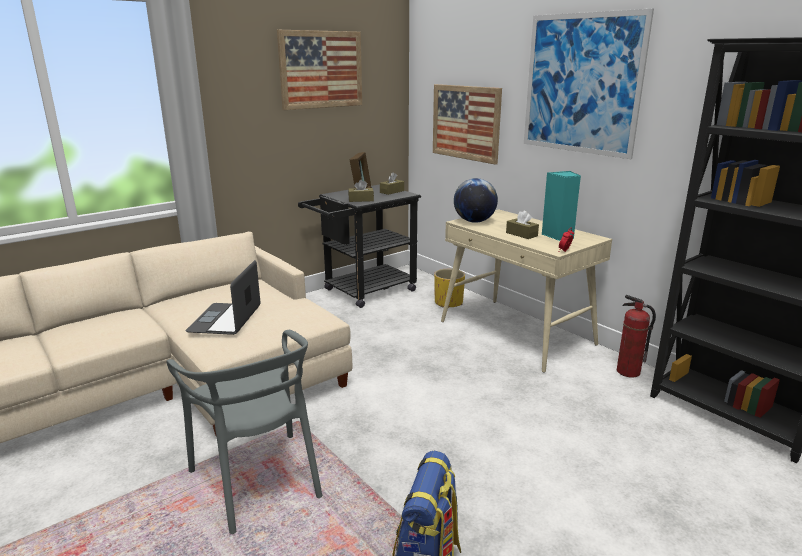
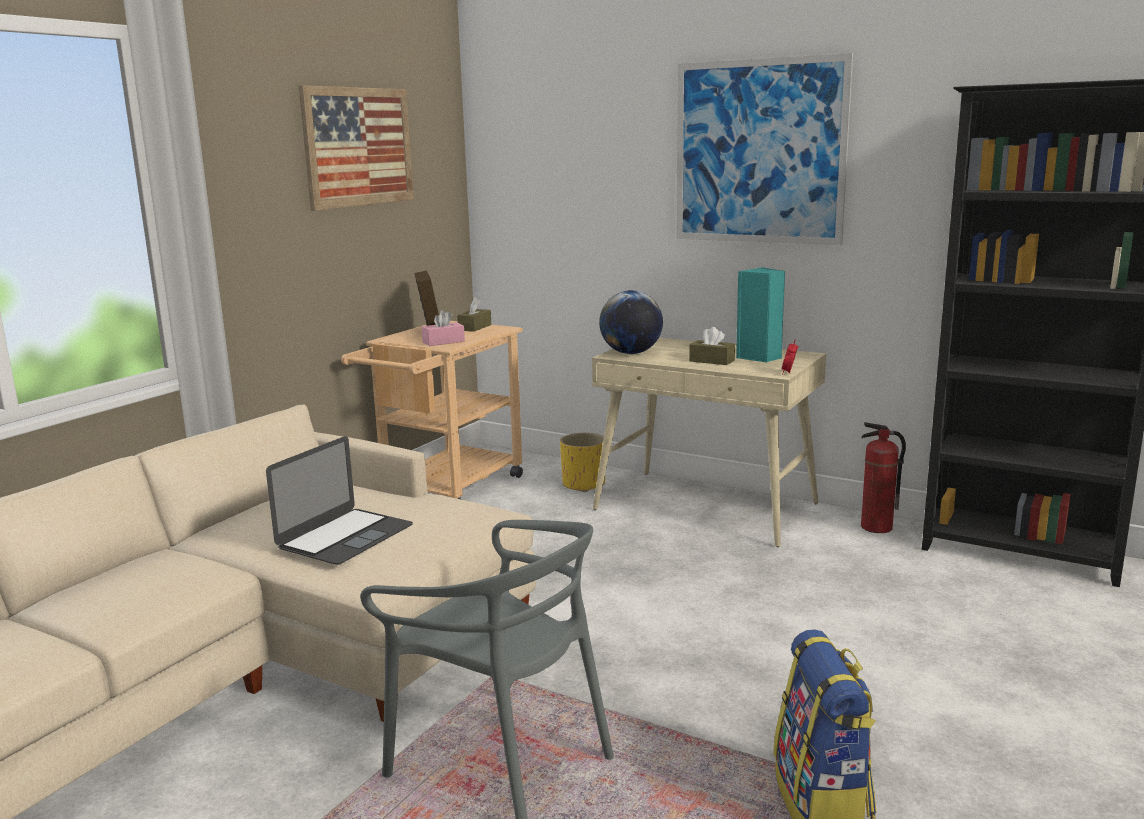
camera: 20 degrees left, 5 degrees down
laptop [186,260,261,335] -> laptop turned 135 degrees counterclockwise [266,436,413,565]
black cart [298,184,421,308] -> beige cart [341,321,523,500]
brown tissue box [348,180,374,202] -> pink tissue box [421,310,465,346]
picture [433,84,502,165] -> none

